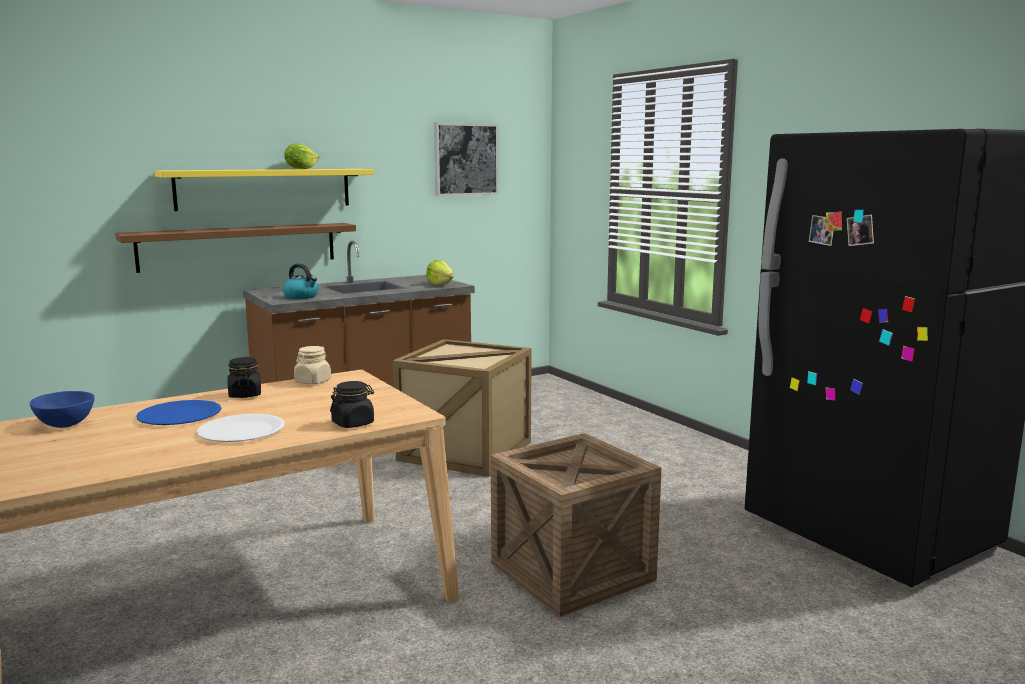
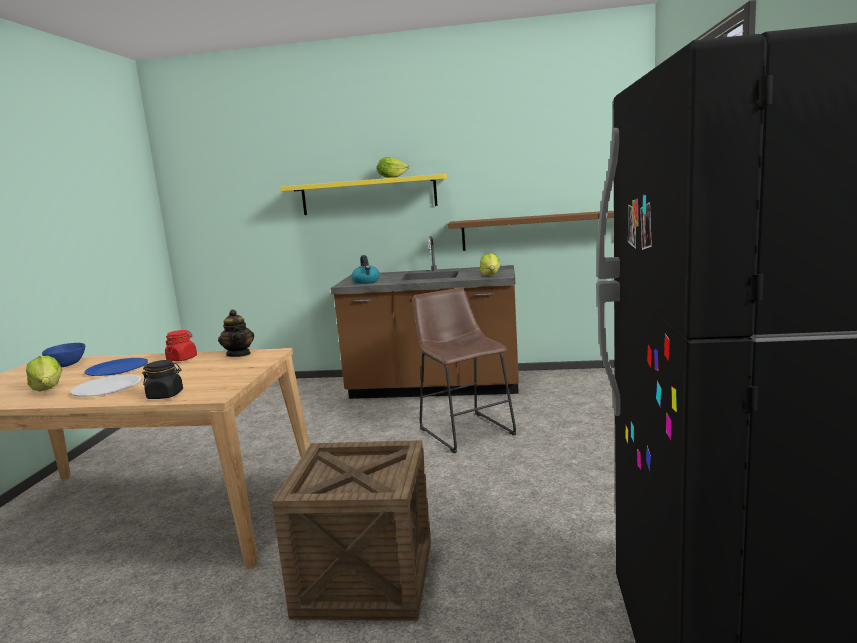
camera: 40 degrees right, 0 degrees up
brown shelf [115,223,356,273] -> brown shelf moved to [448,211,614,251]
black jar [228,357,261,398] -> red jar [165,330,197,361]
beige jar [294,346,331,384] -> teapot [218,309,254,357]
crate [392,339,532,477] -> brown stool [413,288,516,453]
picture [434,122,499,196] -> none
none -> lettuce [26,355,62,392]

